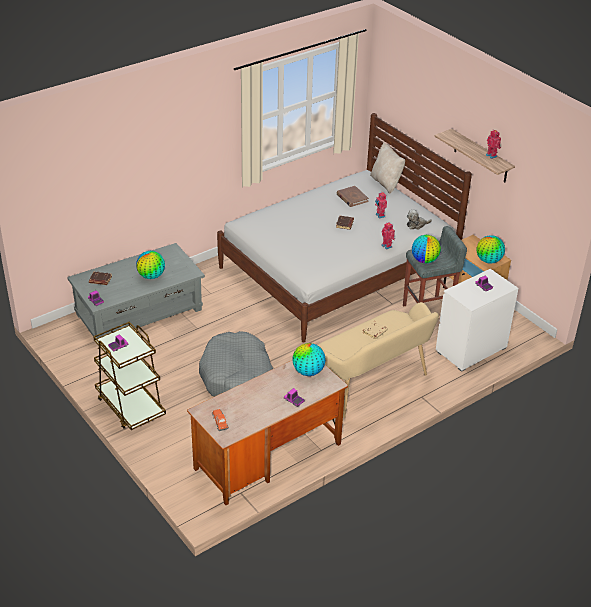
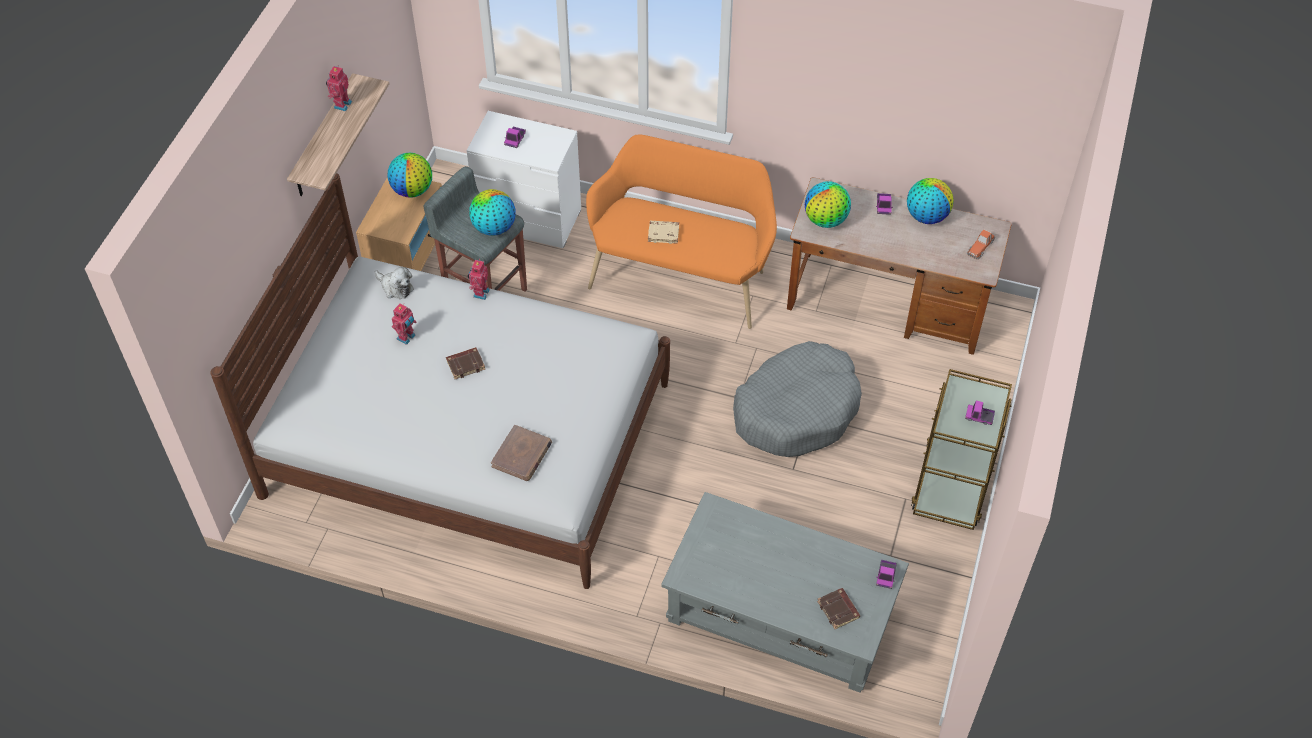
camera: 125 degrees left, 15 degrees up
globe [136,251,165,279] -> globe moved to [907,178,953,224]
beige bench [318,302,439,418] -> orange bench [586,134,777,329]
brown book [337,186,369,207] -> brown book moved to [491,425,552,481]
beige pillow [370,142,405,194] -> none

